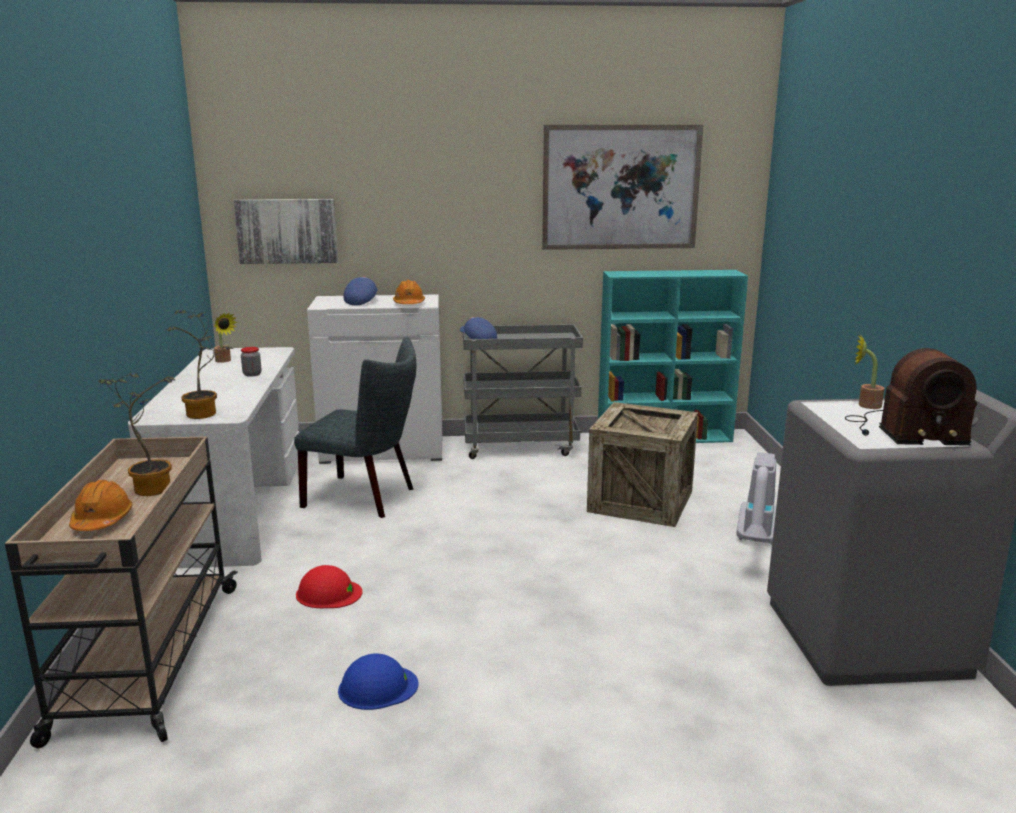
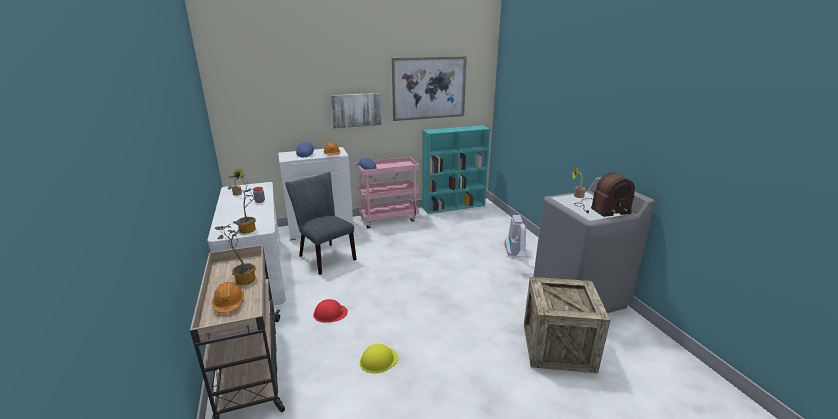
camera: 15 degrees left, 5 degrees up
picture [233,199,338,264] -> picture moved to [331,93,382,128]
grey chair [294,336,416,518] -> grey chair turned 135 degrees counterclockwise [285,172,357,275]
blue hard hat [338,654,418,710] -> yellow hard hat [360,344,398,373]
grey cart [463,324,583,459] -> pink cart [356,157,419,229]
crate [587,402,698,527] -> crate moved to [524,277,610,373]

